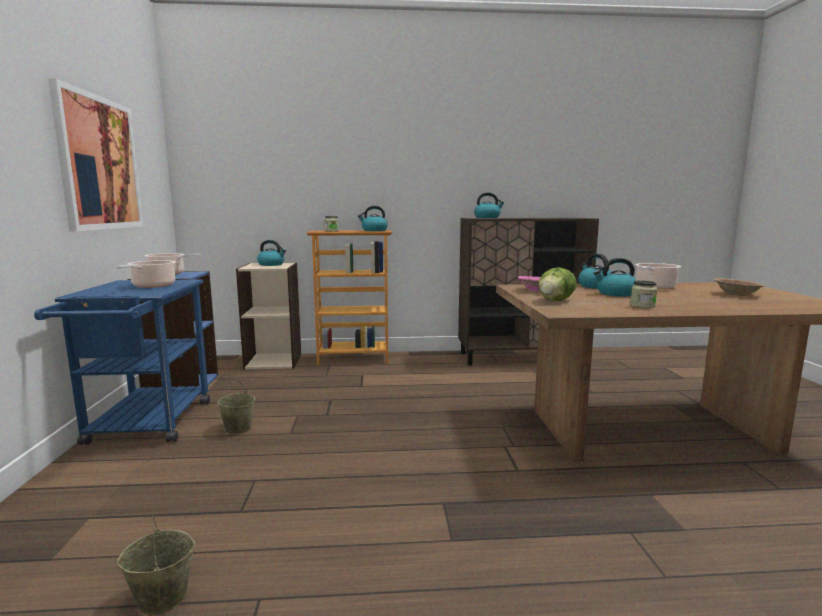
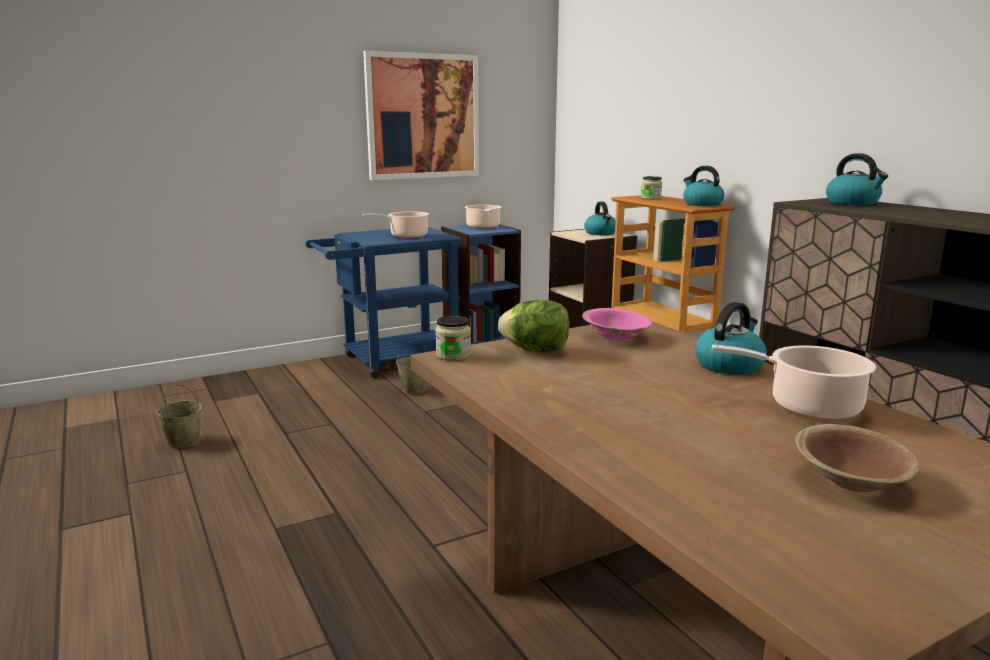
camera: 65 degrees right, 5 degrees up
kettle [593,258,636,296] -> none
jar [630,280,657,308] -> jar moved to [435,316,471,361]

